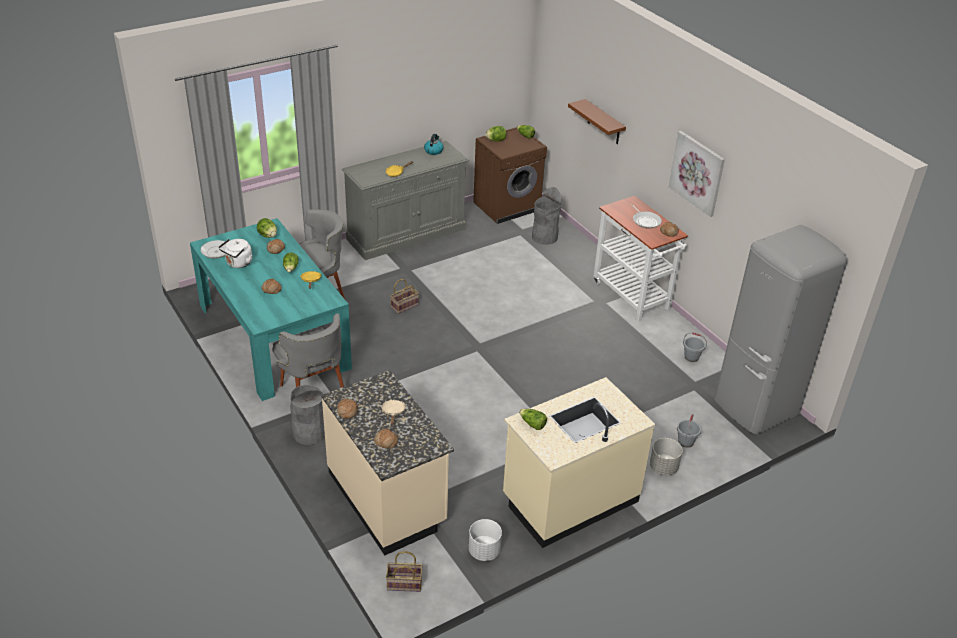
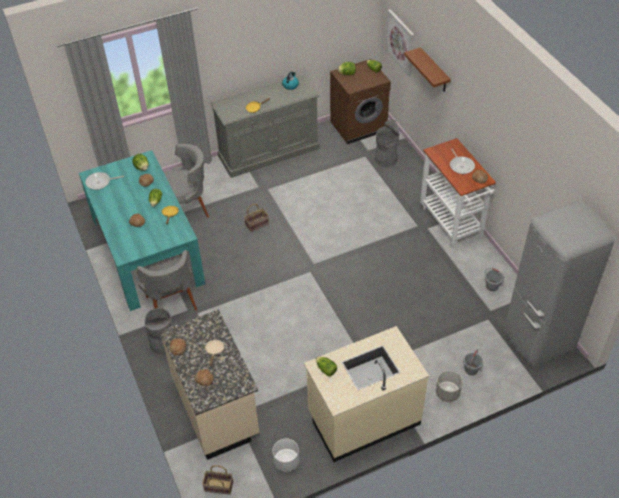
camera: 10 degrees right, 10 degrees up
white kettle [218,239,252,268] -> none
picture [669,131,725,217] -> picture moved to [386,9,414,77]

